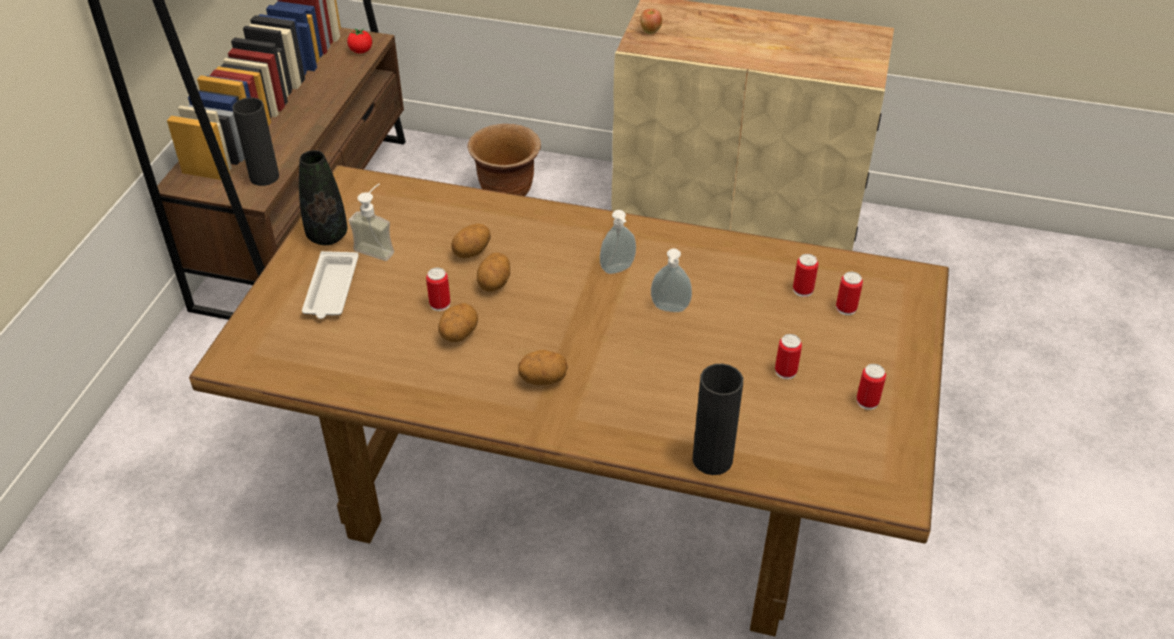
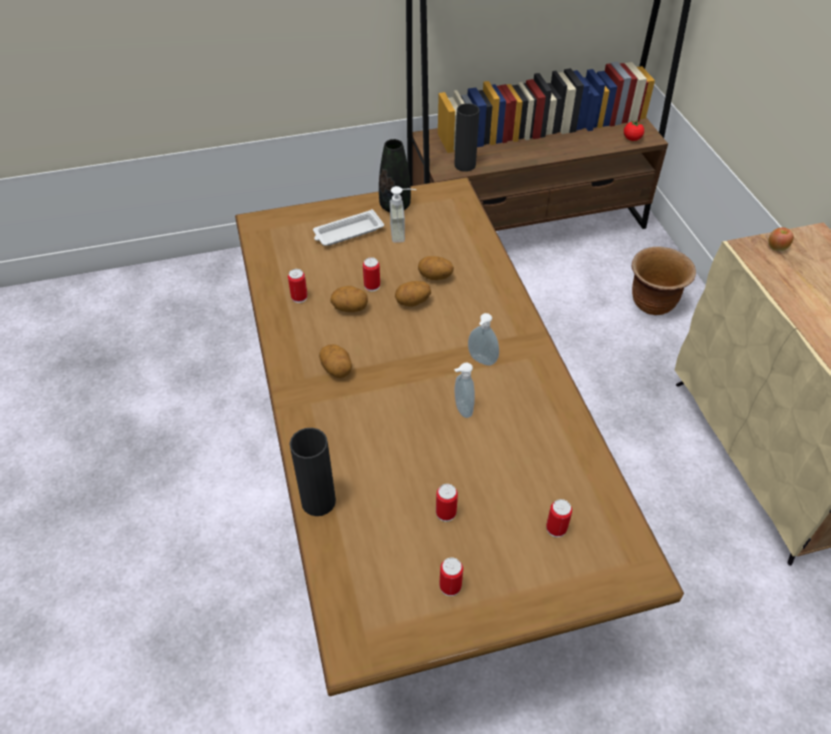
camera: 60 degrees right, 5 degrees up
can [793,254,818,297] -> can moved to [288,269,308,303]

